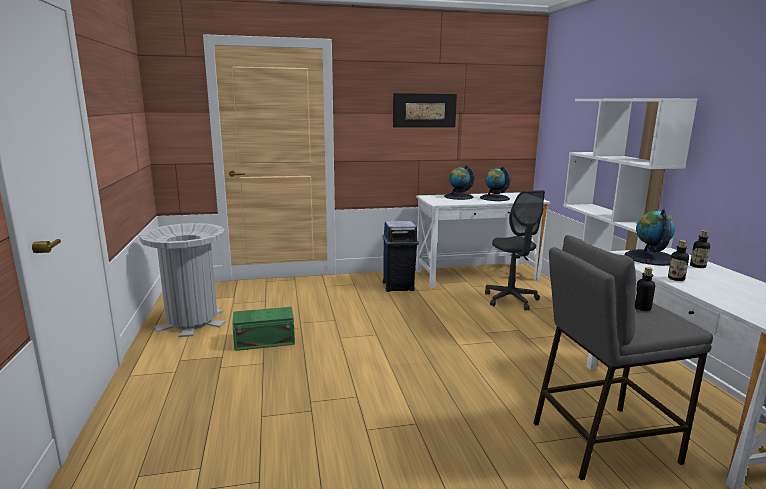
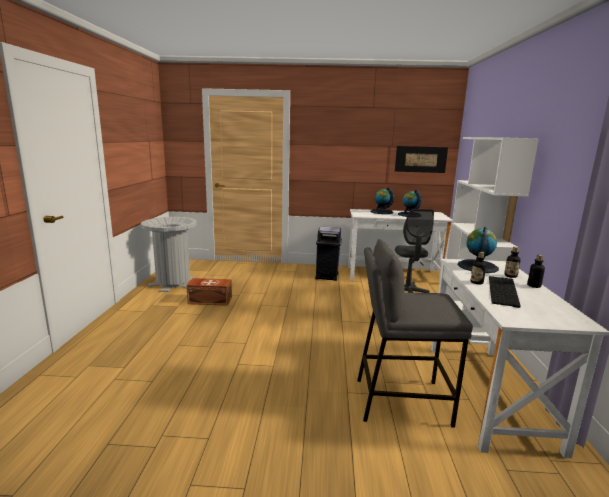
camera: 15 degrees right, 0 degrees up
green storage box [232,307,295,351] -> brown storage box [186,278,232,306]
picture [393,93,457,128] -> picture moved to [395,146,448,173]
bottle [635,267,655,311] -> bottle moved to [527,255,545,288]
none -> keyboard [489,276,521,308]

